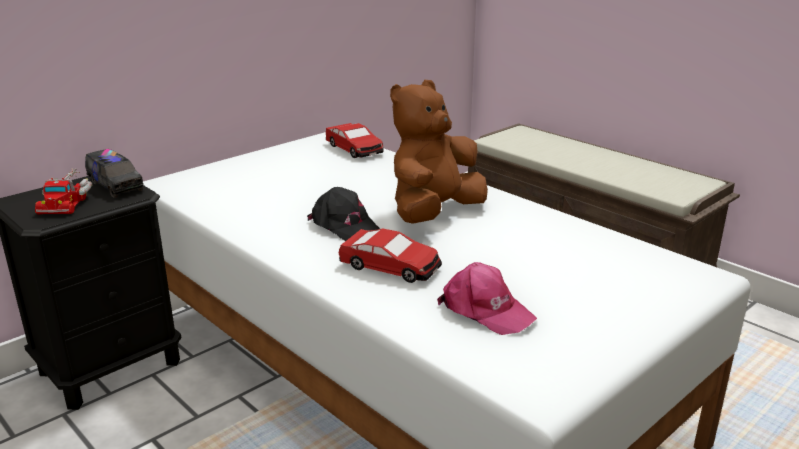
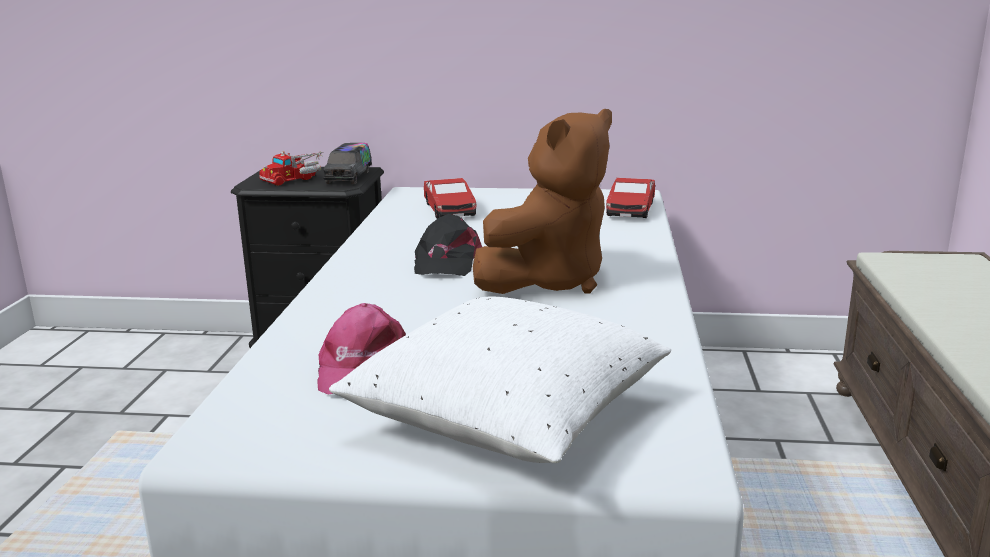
camera: 50 degrees right, 5 degrees down
toy car [339,229,442,283] -> toy car moved to [424,178,476,219]
brown plush toy [390,80,488,224] -> brown plush toy turned 135 degrees clockwise [473,109,612,294]
none -> white pillow [329,297,671,463]

